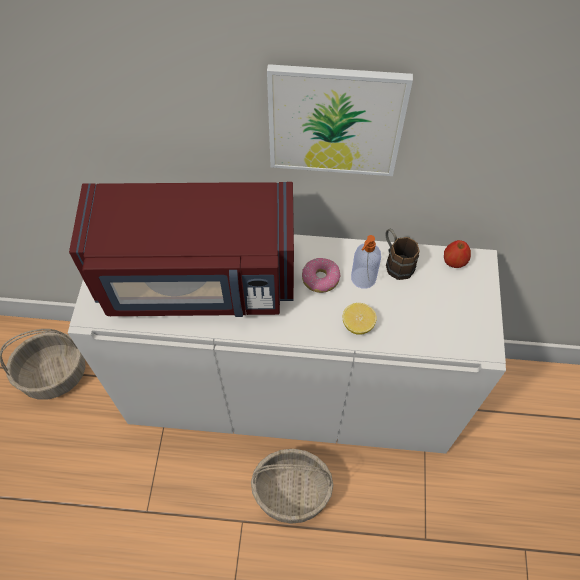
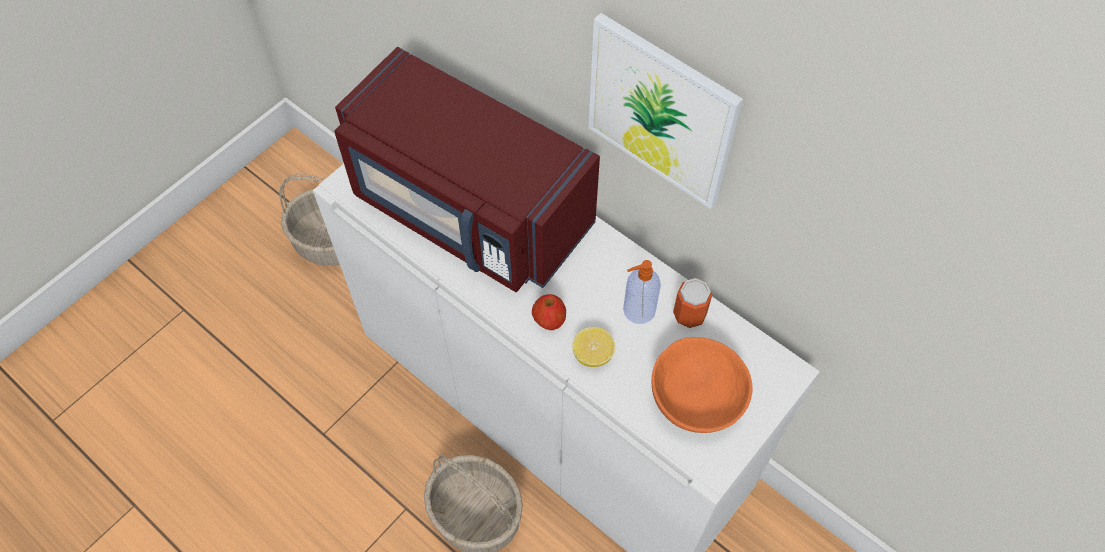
camera: 35 degrees right, 0 degrees up
donut [302,258,341,293] -> none
brown mug [386,229,420,280] -> can [673,278,712,328]
apple [444,240,471,268] -> apple moved to [532,294,566,330]
none -> orange bowl [651,337,753,433]

